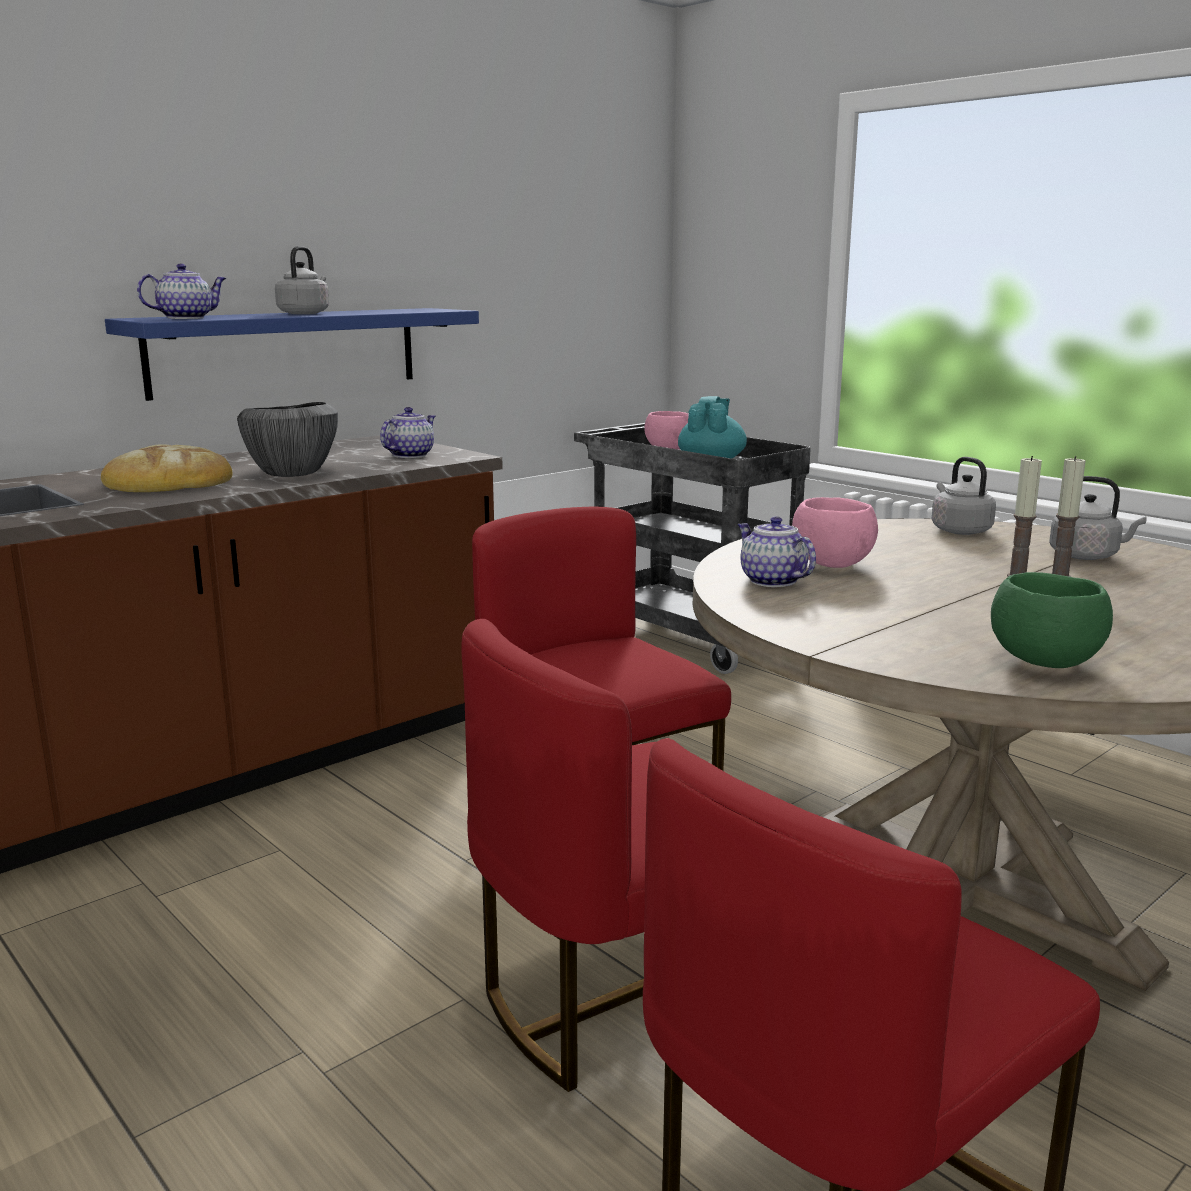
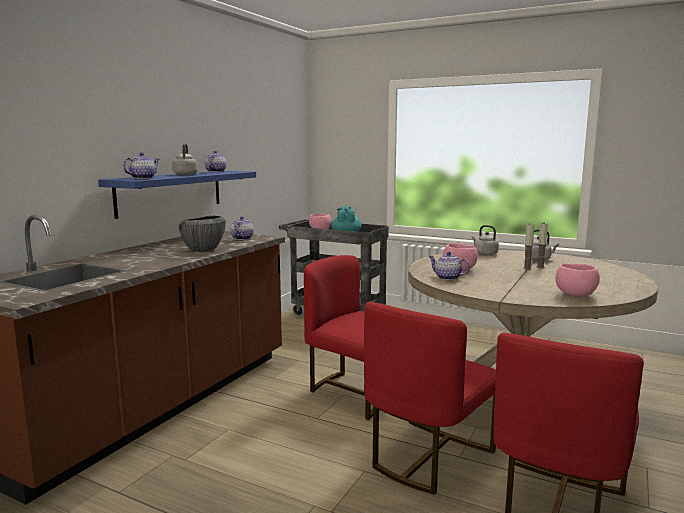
camera: 20 degrees left, 5 degrees down
bread [101,444,233,492] -> none
green bowl [991,572,1113,668] -> pink bowl [555,263,600,297]
none -> teapot [204,151,226,172]

